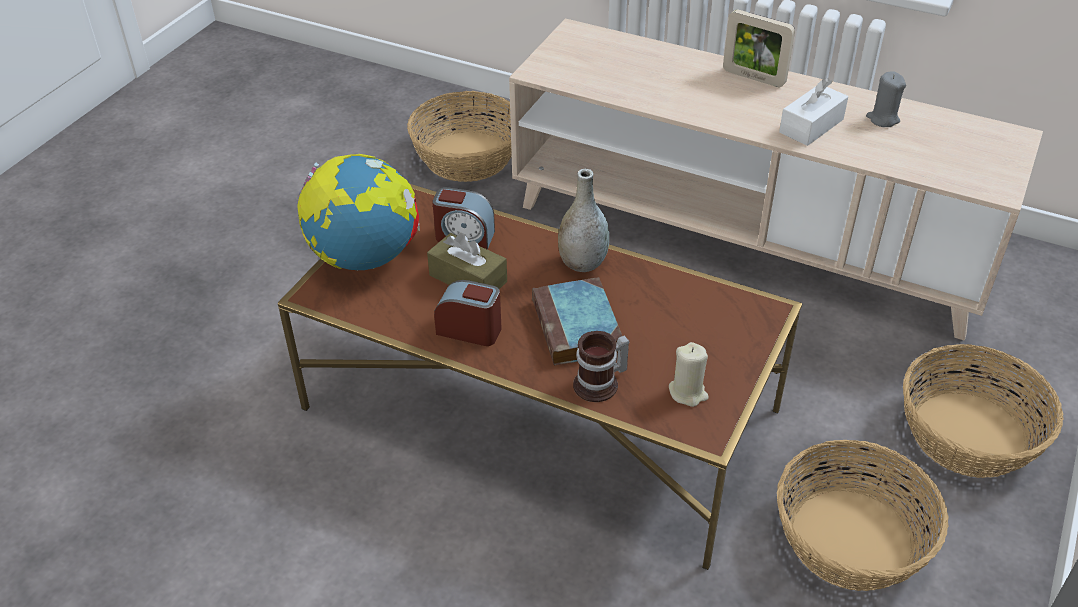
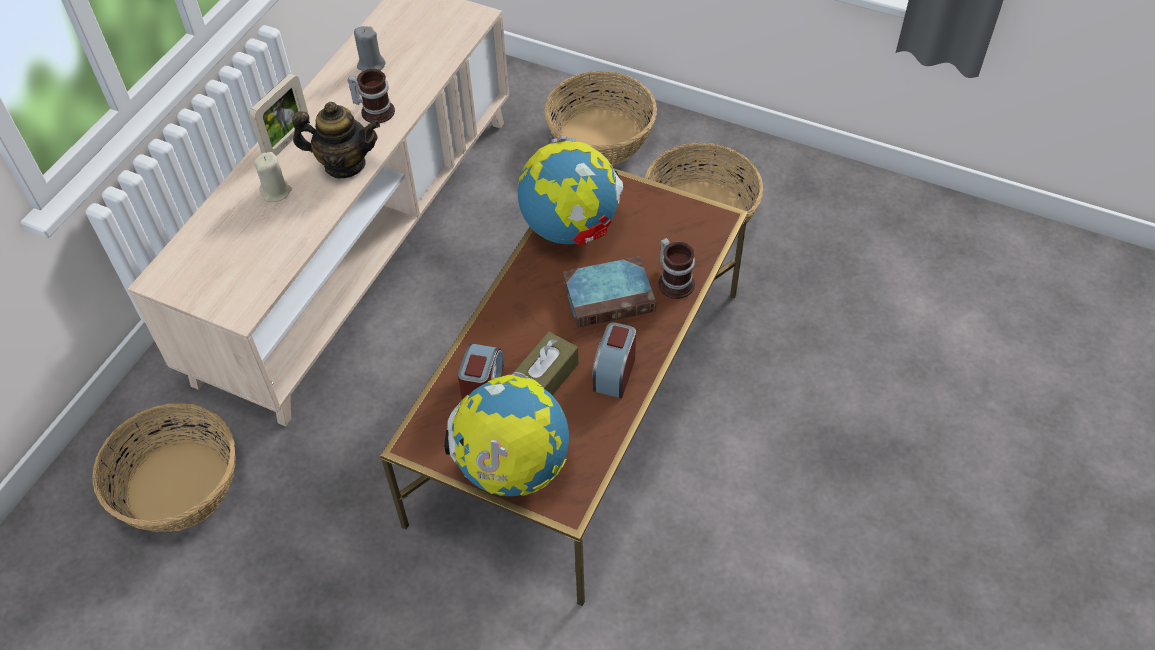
camera: 90 degrees left, 10 degrees up
grey vase [558,168,609,272] -> none
beige candle [669,342,709,407] -> beige candle moved to [254,152,292,202]
white tissue box [779,78,848,146] -> mug [347,69,395,123]
none -> teapot [292,102,380,178]
none -> globe [518,135,623,245]

